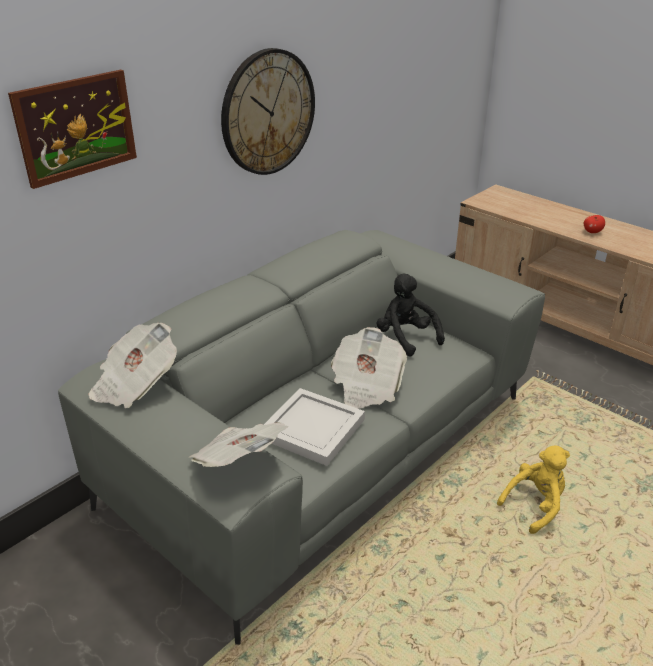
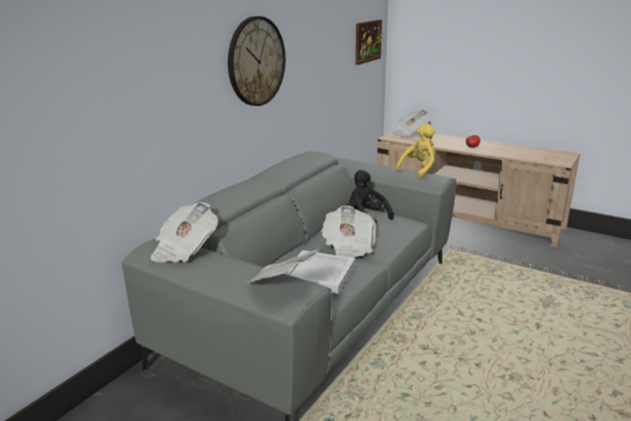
camera: 10 degrees left, 10 degrees down
picture [8,70,137,189] -> picture moved to [356,20,382,65]
yellow plush toy [497,445,570,534] -> yellow plush toy moved to [395,124,435,179]
none -> newspaper [390,110,431,137]

